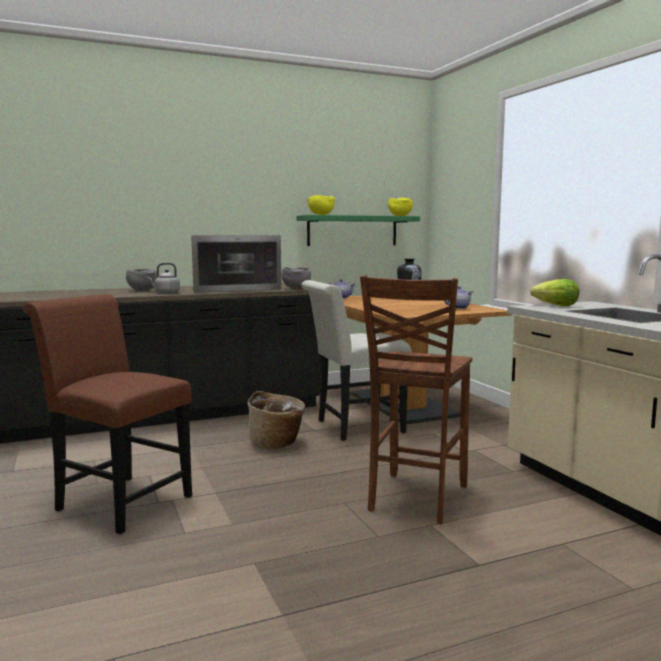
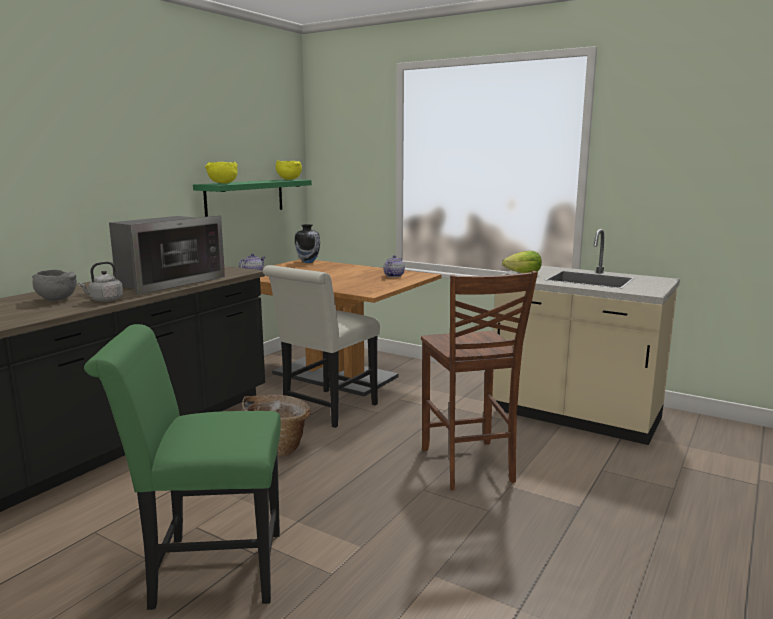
camera: 35 degrees left, 5 degrees up
brown chair [23,294,192,534] -> green chair [84,324,281,610]
grey bowl [282,267,311,289] -> none

